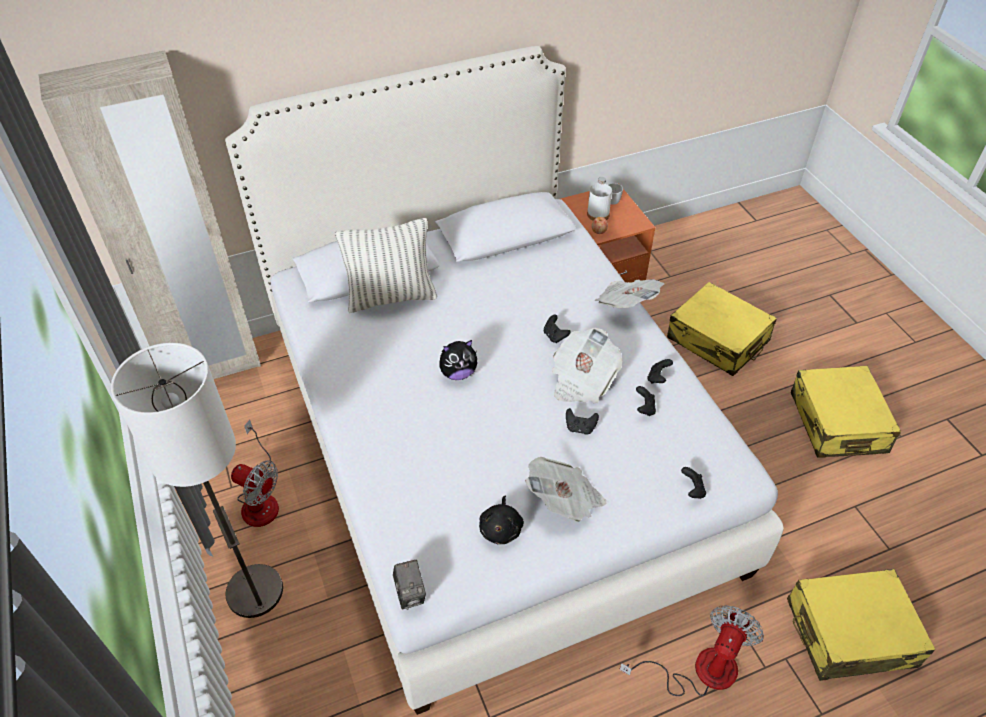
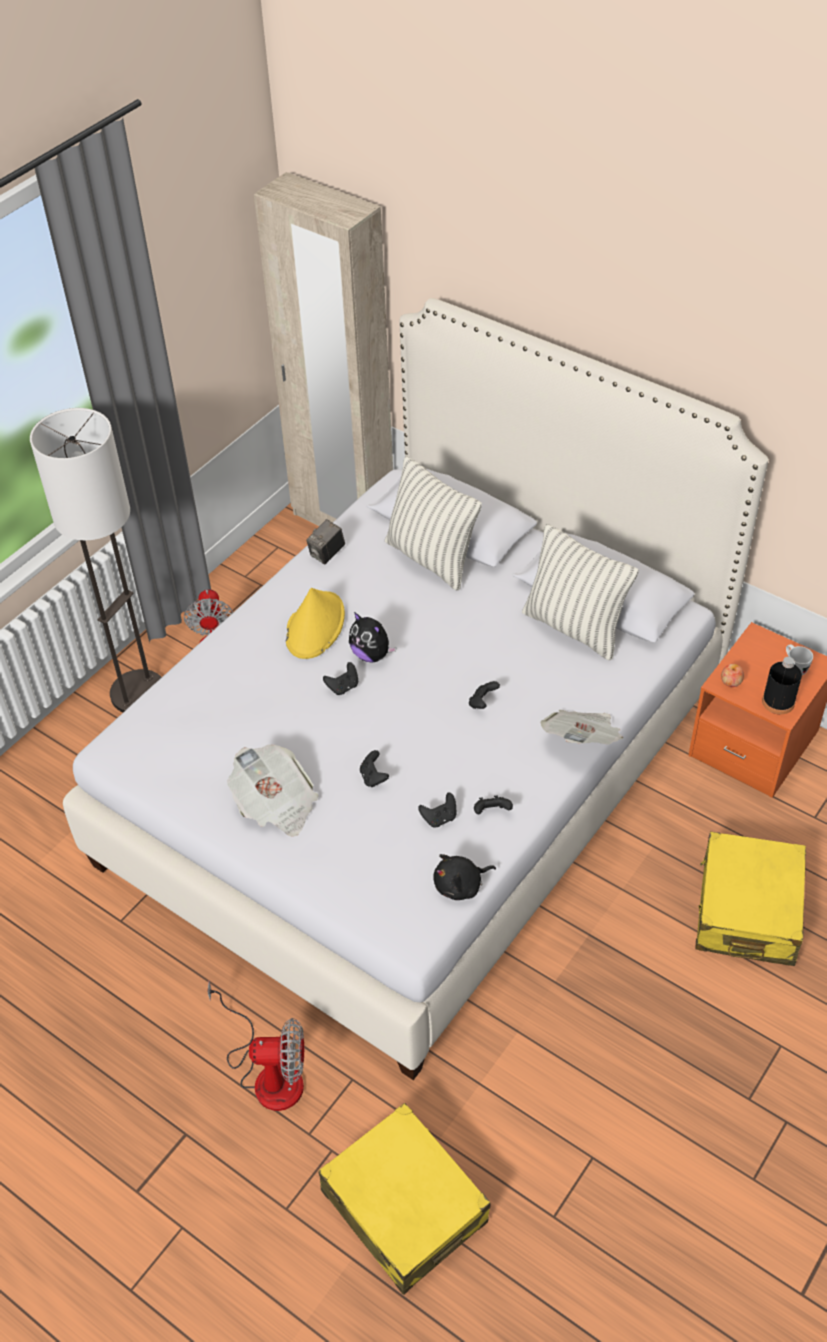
camera: 60 degrees right, 0 degrees up
camera [393,560,426,610] -> camera moved to [306,519,345,564]
black plush toy [479,496,524,544] -> black plush toy moved to [433,854,496,900]
newspaper [552,328,623,404] -> none
white bottle [587,177,612,220] -> none
black game controller [681,467,706,499] -> black game controller moved to [323,662,358,695]
yellow suitcase [791,366,901,458] -> none
none -> yellow hat [286,588,345,659]
none -> pillow [522,524,639,661]
none -> black bottle [762,657,802,714]

